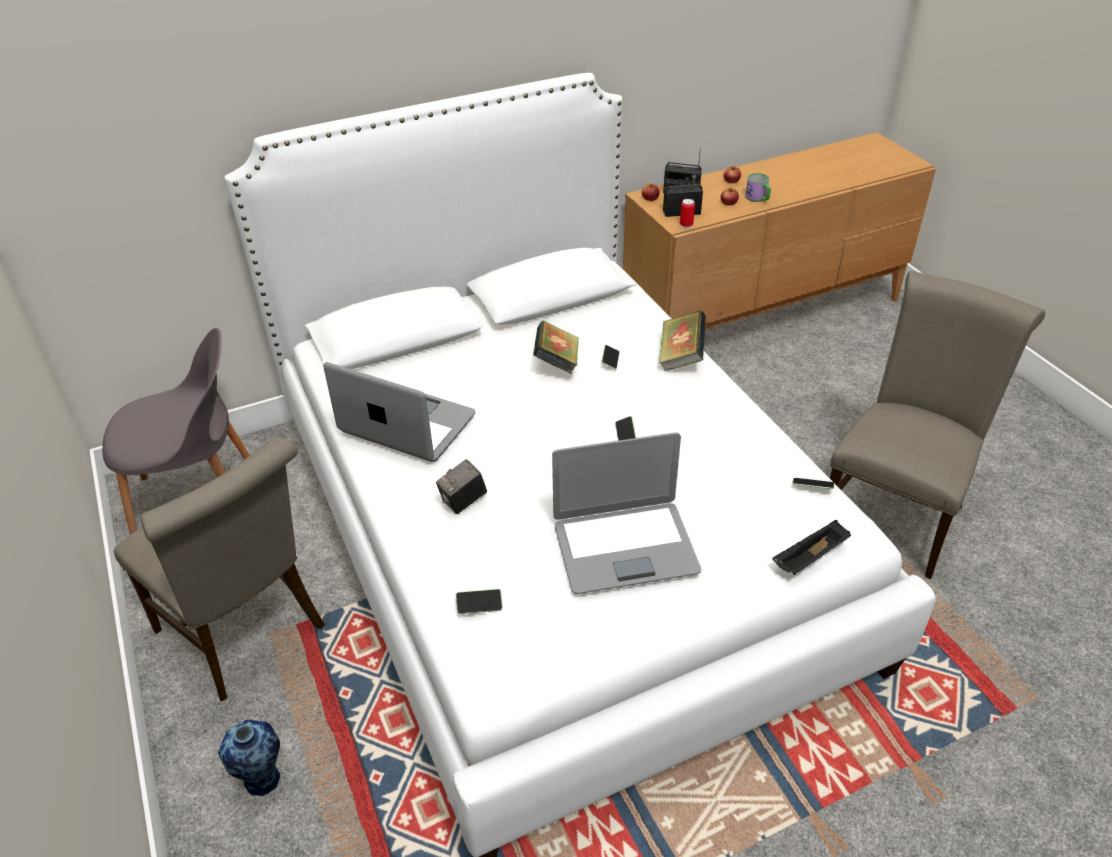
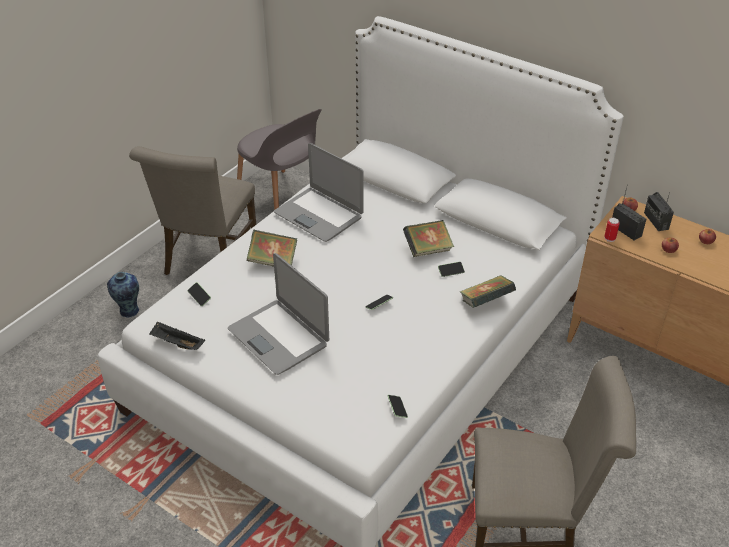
camera: 60 degrees right, 0 degrees up
laptop [323,362,476,462] -> laptop turned 135 degrees clockwise [274,143,364,242]
camera [436,459,487,514] -> book [247,230,297,267]
mug [745,173,771,202] -> none
black tray [772,520,851,575] -> black tray moved to [149,321,205,350]

